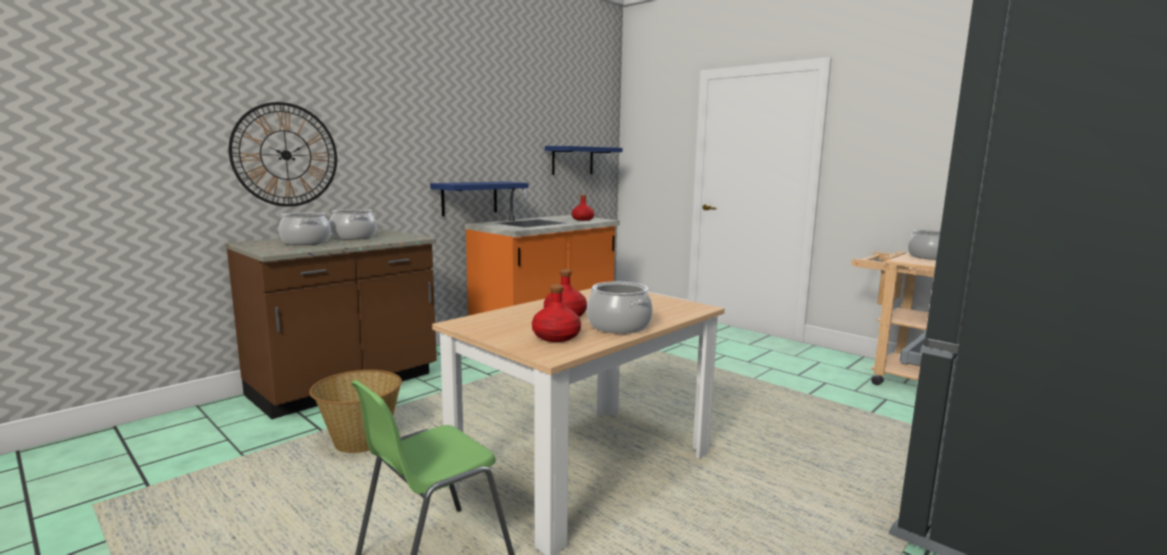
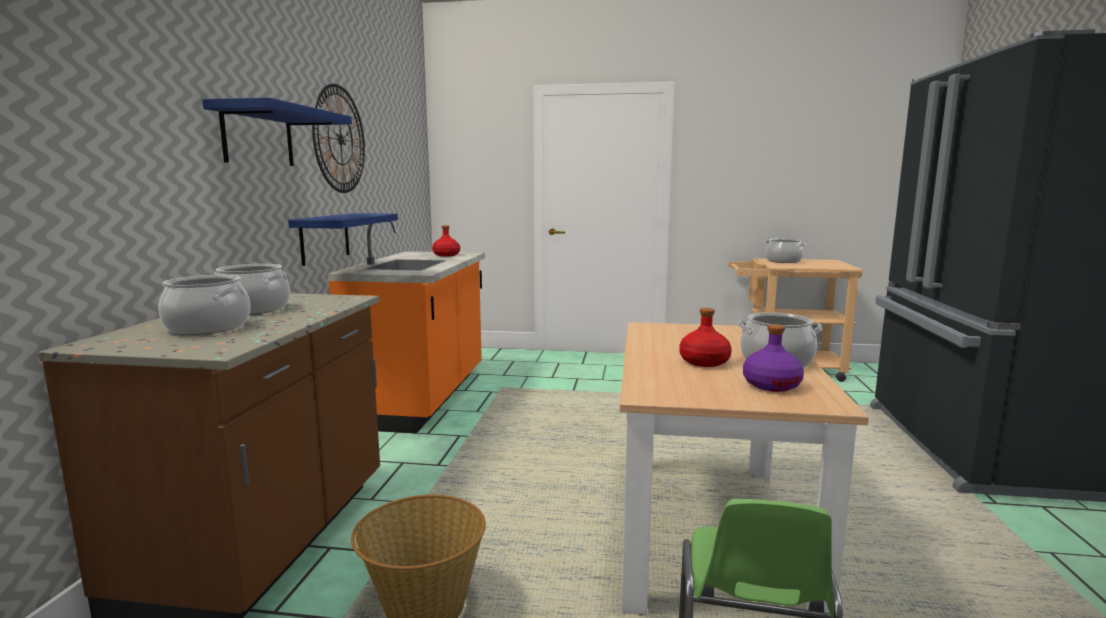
camera: 35 degrees left, 0 degrees up
wall clock [229,102,337,207] -> wall clock moved to [312,84,365,193]
red bottle [532,284,581,342] -> purple bottle [743,324,804,392]
blue shelf [545,146,623,175] -> blue shelf moved to [202,97,352,166]

